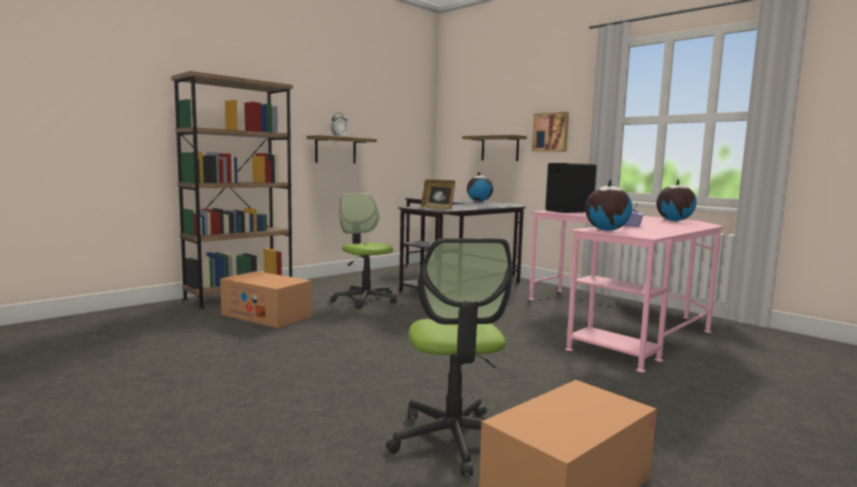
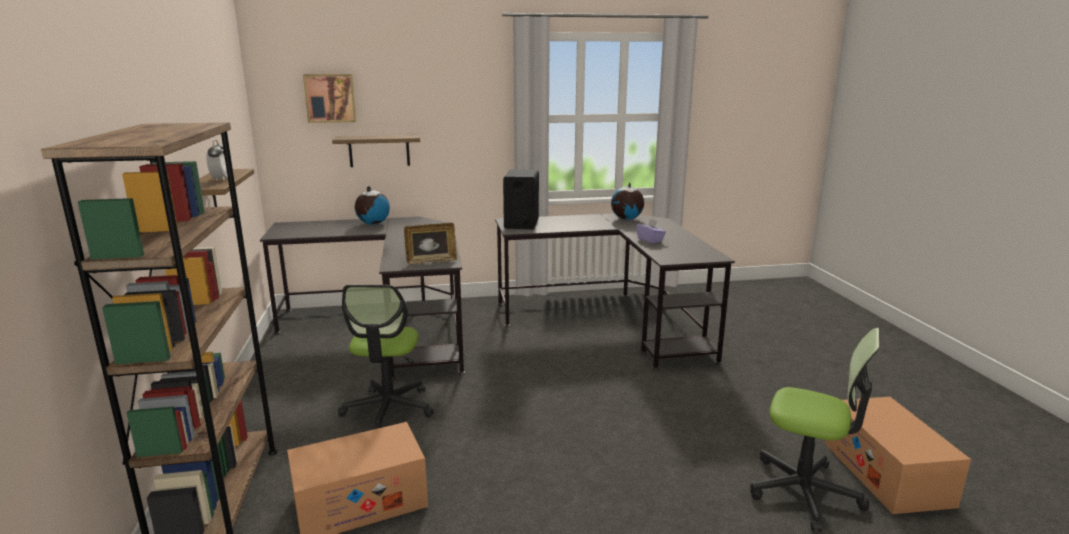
camera: 55 degrees left, 10 degrees up
office chair [330,194,397,309] -> office chair turned 90 degrees counterclockwise [338,285,434,430]
pink desk [528,210,724,372] -> black desk [495,213,735,371]
picture [532,112,569,152] -> picture moved to [303,74,356,123]
globe [585,180,632,231] -> none

